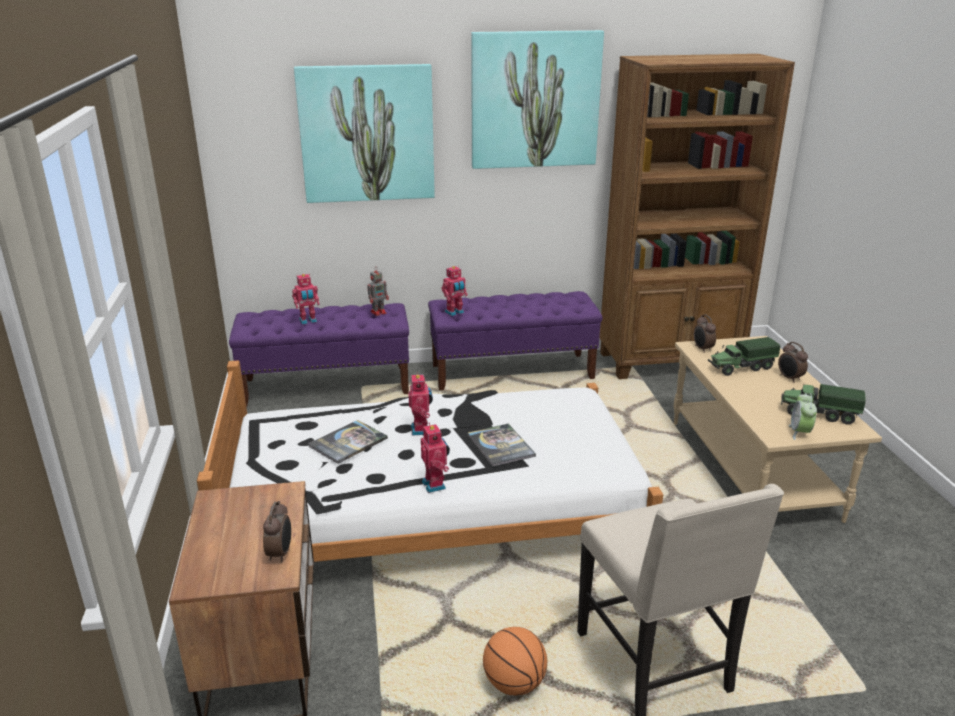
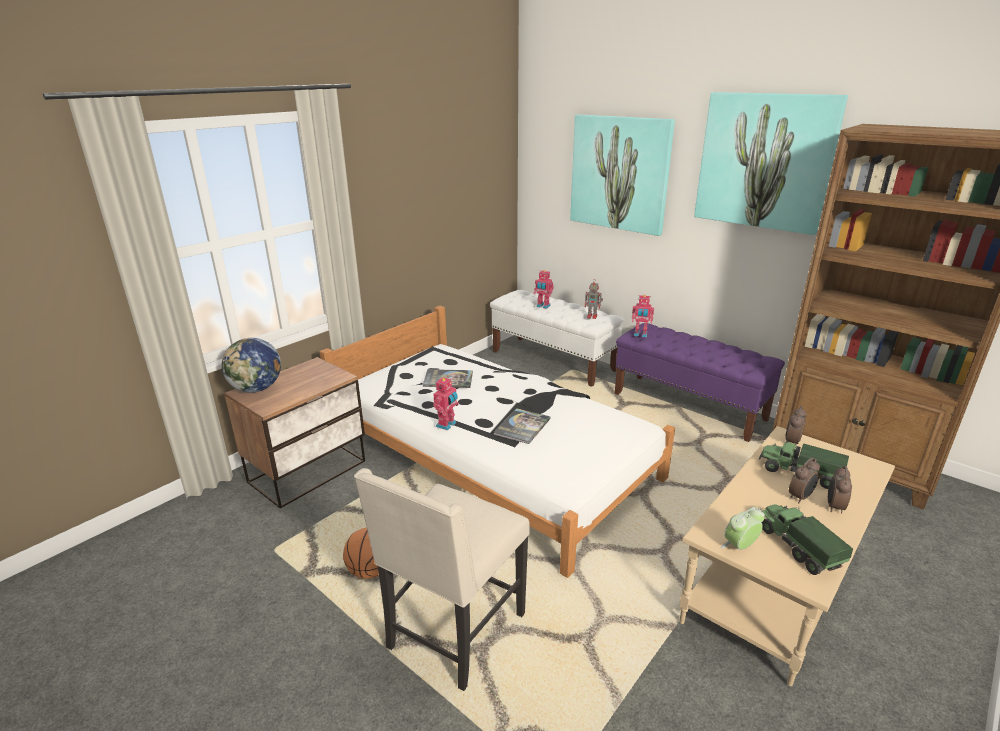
camera: 50 degrees right, 0 degrees up
purple bench [229,303,409,407] -> white bench [490,290,624,387]
alarm clock [263,501,291,563] -> alarm clock moved to [789,458,820,503]
toy robot [408,372,433,436] -> none
none -> globe [222,338,281,393]

